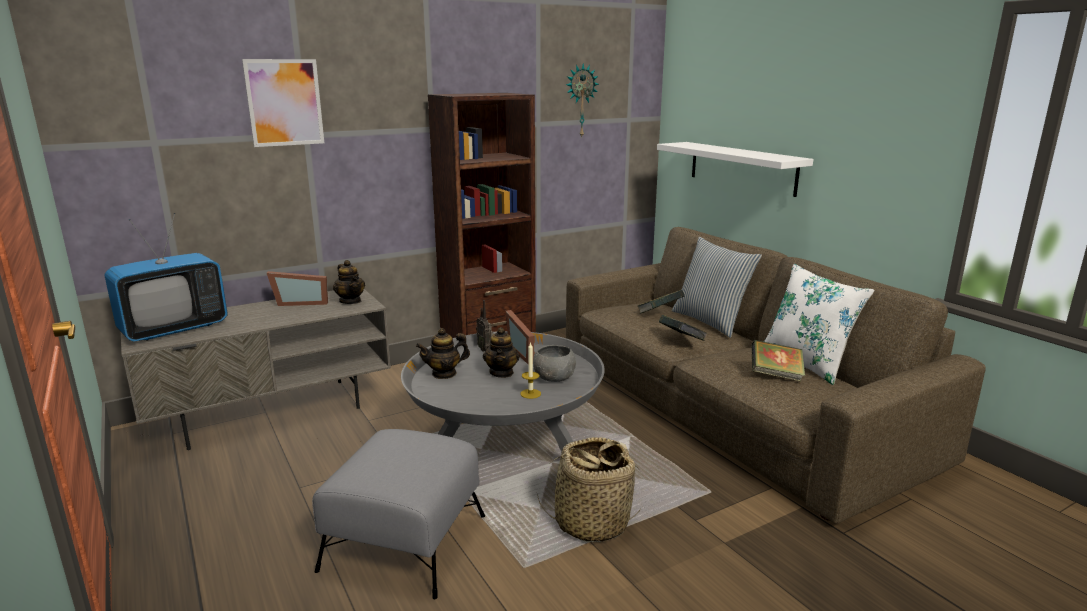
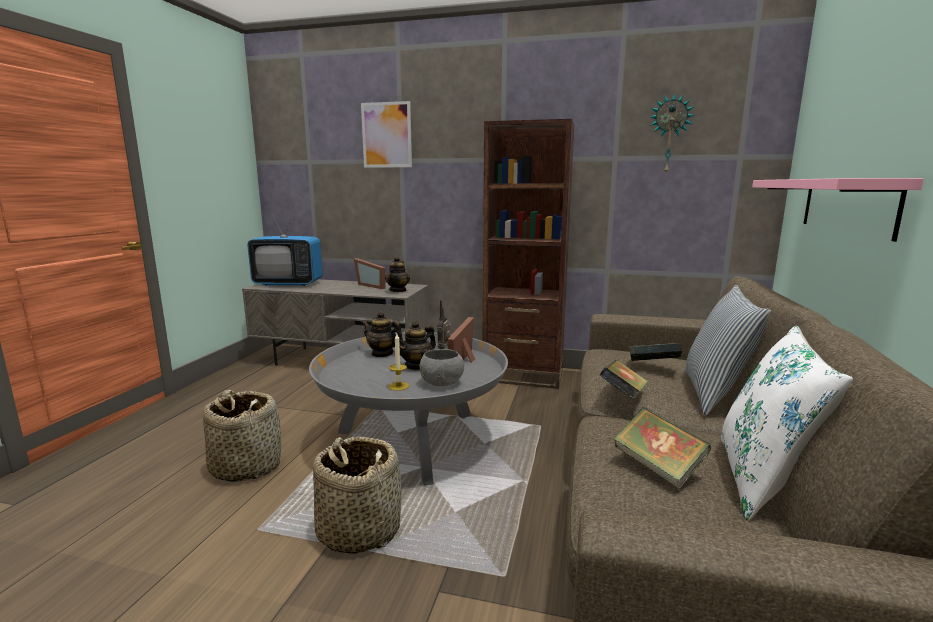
camera: 45 degrees right, 5 degrees down
grey ottoman [312,429,485,599] -> basket [203,390,281,482]
white shelf [657,142,813,197] -> pink shelf [752,178,924,242]

